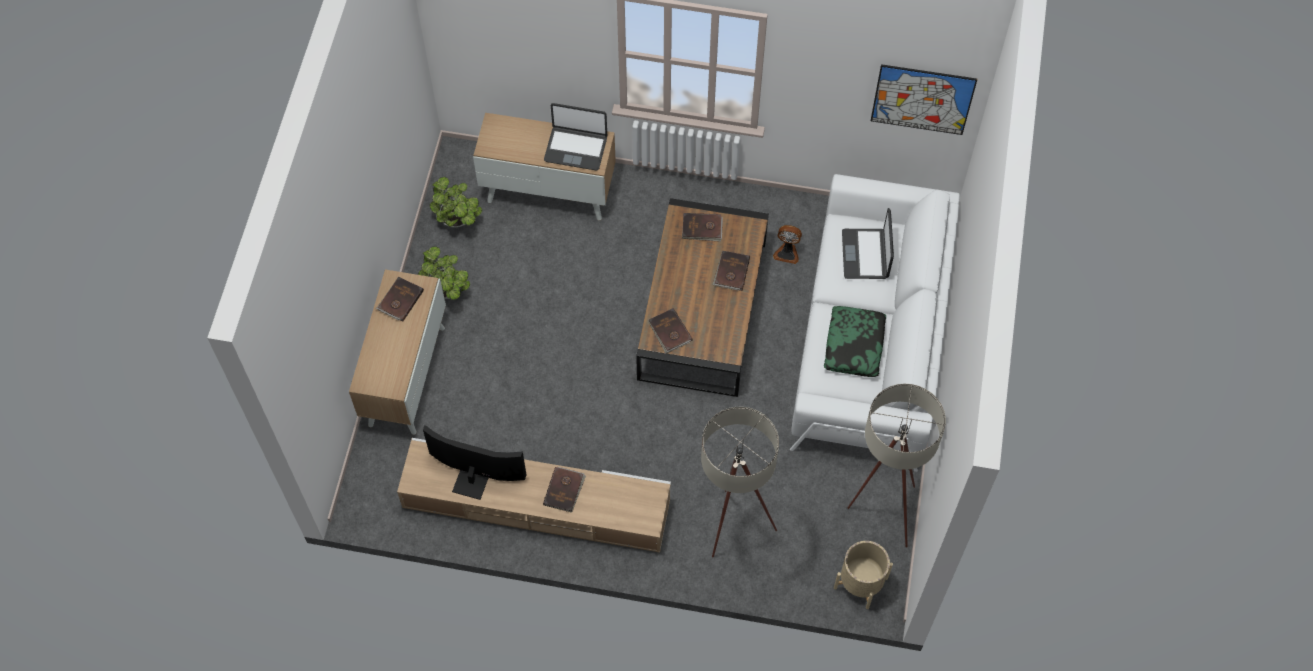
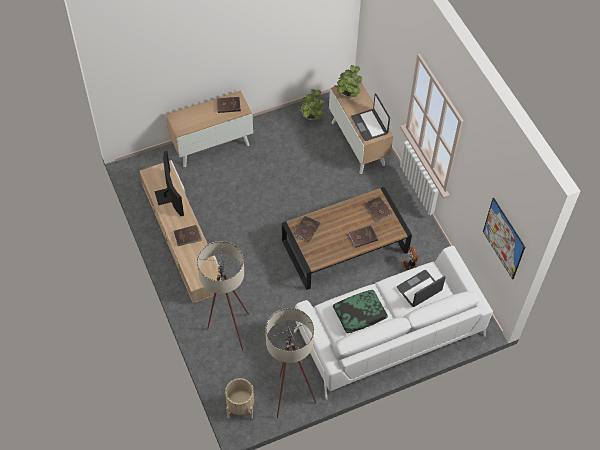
camera: 55 degrees right, 5 degrees down
potted plant [418,246,470,300] -> potted plant moved to [334,65,362,98]

